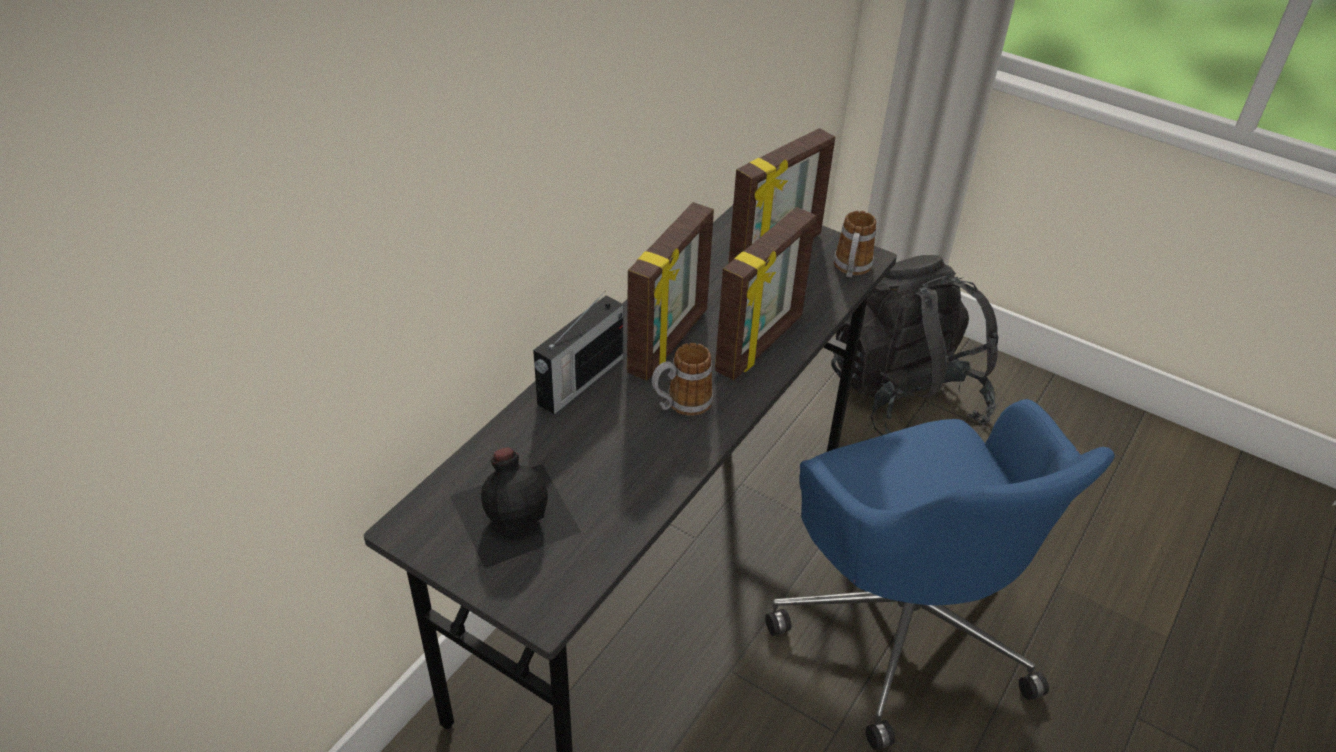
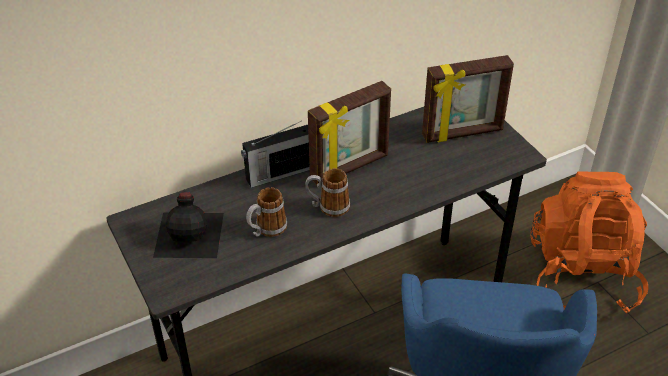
camera: 30 degrees right, 0 degrees up
picture frame [715,207,816,380] -> none
black backpack [831,255,998,436] -> orange backpack [531,171,649,313]
mug [834,211,876,277] -> mug moved to [246,187,287,237]

